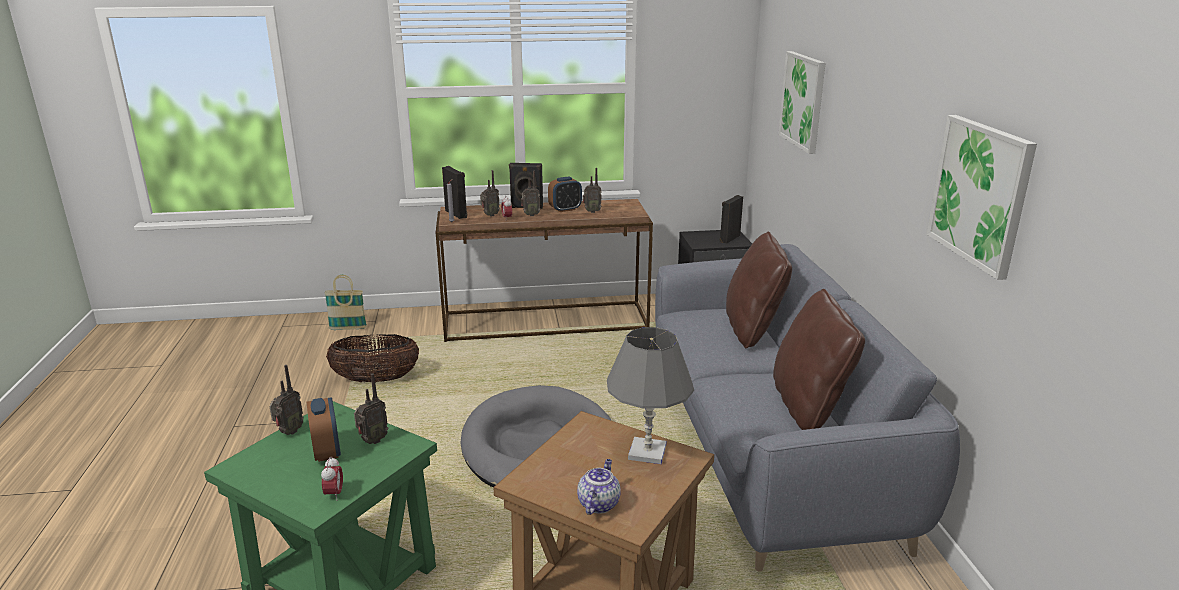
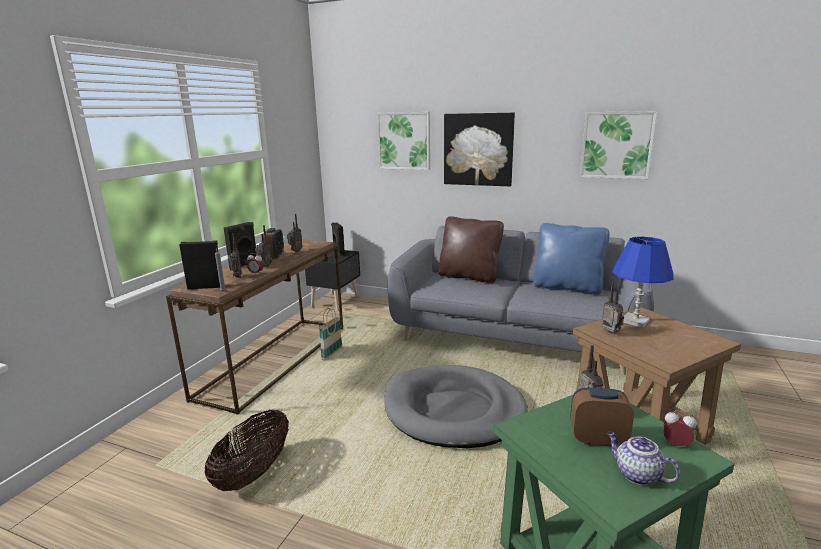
camera: 60 degrees left, 5 degrees down
radio [269,365,304,435] -> radio moved to [602,282,624,333]
basket [324,275,367,330] -> basket moved to [319,308,342,360]
teapot [577,459,621,515] -> teapot moved to [607,431,680,485]
grey table lamp [607,327,694,464] -> blue table lamp [612,237,674,328]
brown pillow [773,289,865,430] -> blue pillow [533,223,609,295]
none -> picture [444,113,515,187]

